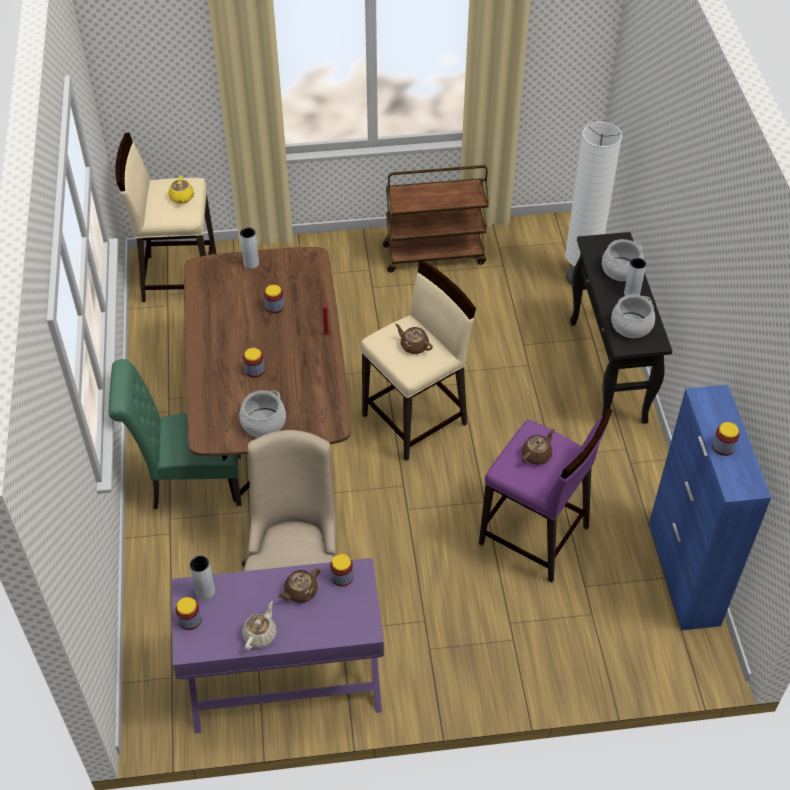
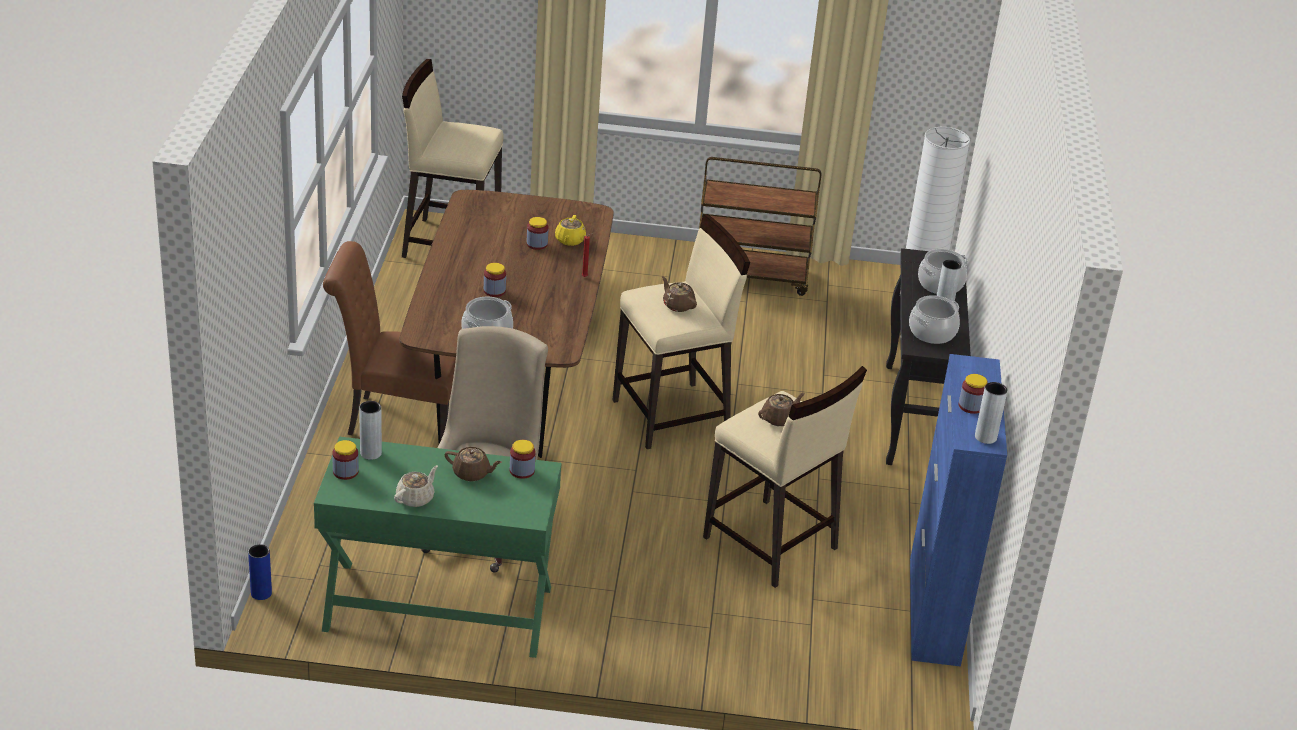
camera: 10 degrees right, 15 degrees down
green chair [109,359,241,509] -> brown chair [323,241,456,441]
yellow teapot [168,175,194,204] -> yellow teapot moved to [555,215,586,246]
purple desk [172,558,384,734] -> green desk [314,437,562,658]
grey vase [240,227,259,269] -> grey vase moved to [975,382,1007,444]
brown teapot [277,568,321,603] -> brown teapot turned 135 degrees counterclockwise [445,447,502,481]
purple stool [479,407,612,583] -> beige stool [703,366,867,588]
none -> blue vase [248,544,272,600]

